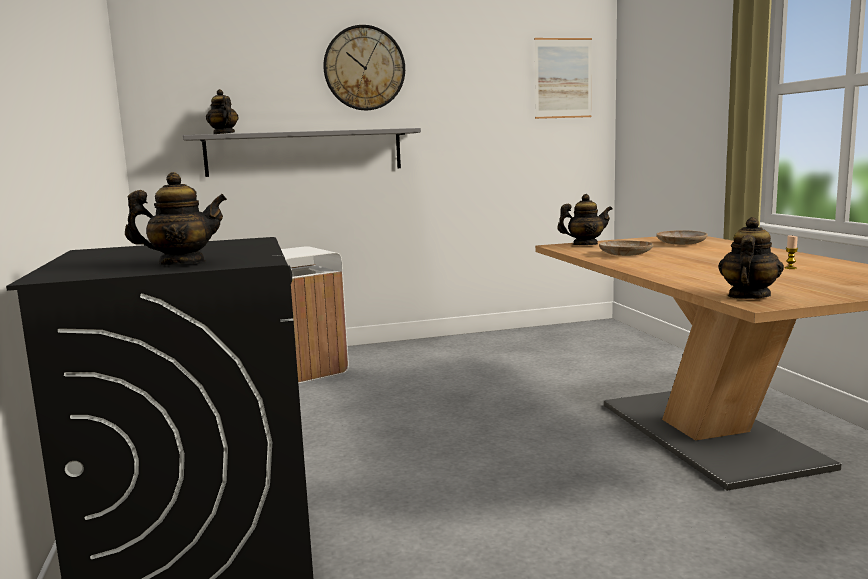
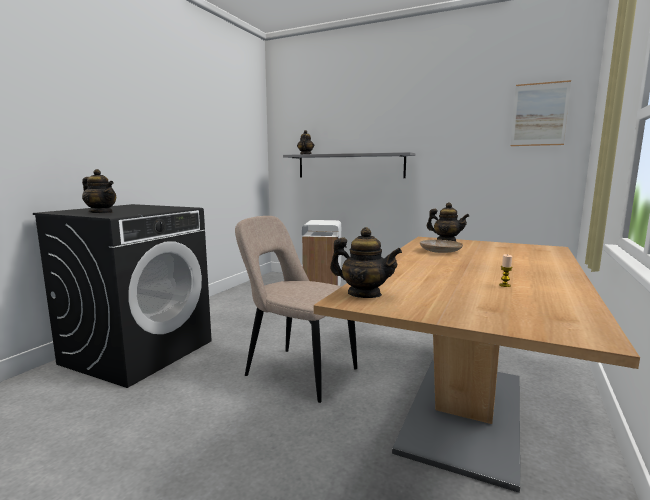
camera: 40 degrees right, 0 degrees up
wall clock [323,25,405,110] -> none
beige plate [656,230,708,245] -> none
teapot [719,217,784,299] -> teapot turned 45 degrees clockwise [330,227,402,298]
none -> beige chair [235,216,357,403]

